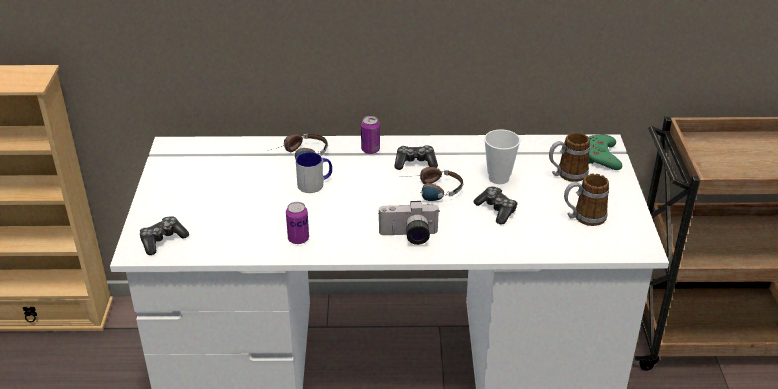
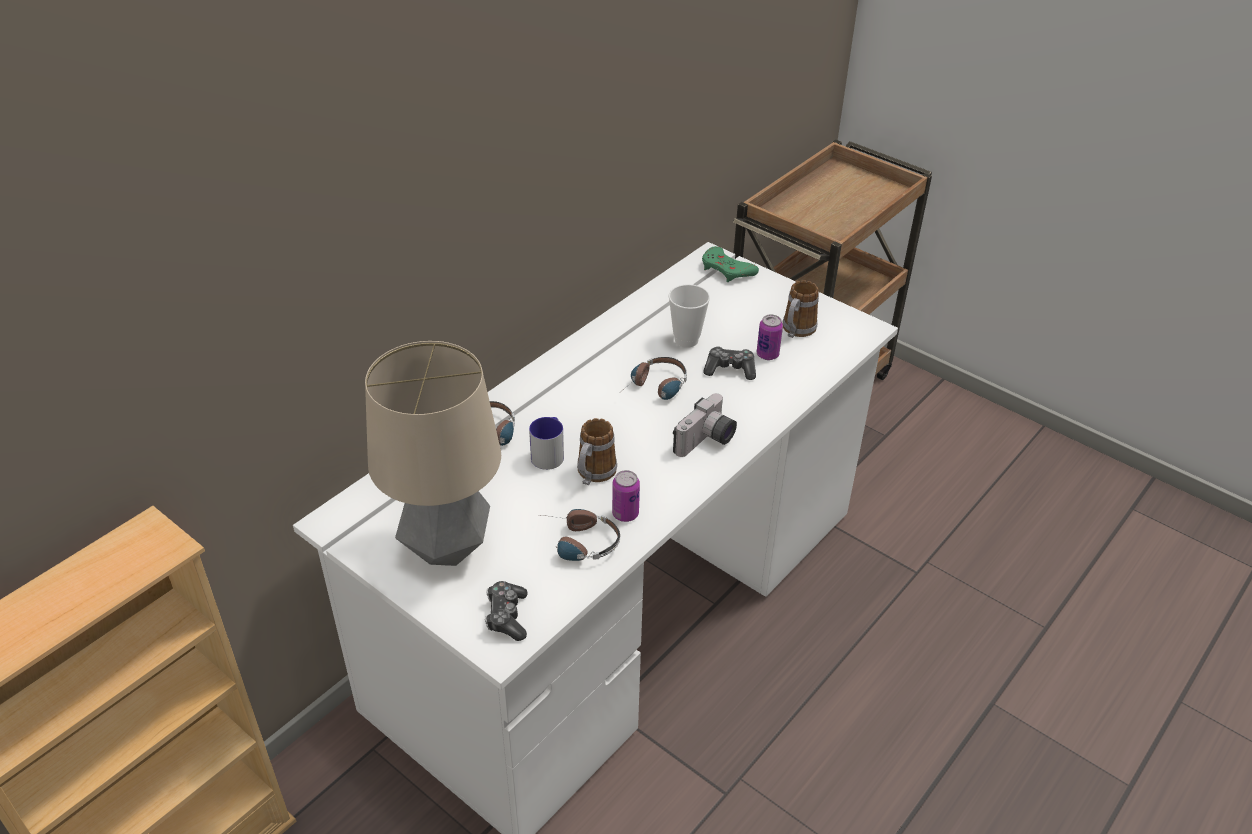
camera: 50 degrees left, 5 degrees up
can [361,116,380,154] -> can moved to [757,314,783,360]
game controller [394,145,438,170] -> none
mug [549,132,590,182] -> mug moved to [577,418,617,485]
none -> table lamp [365,341,501,566]
none -> headphones [542,509,620,561]

